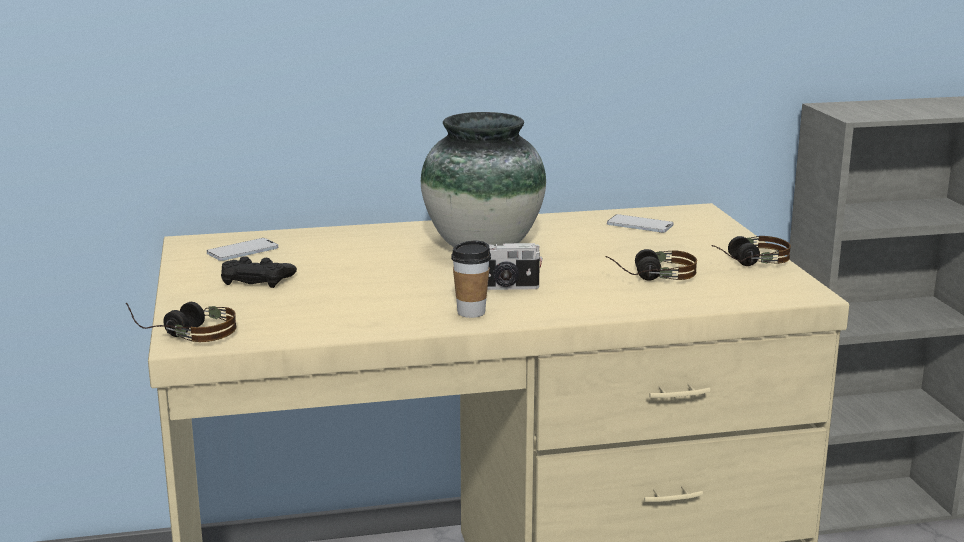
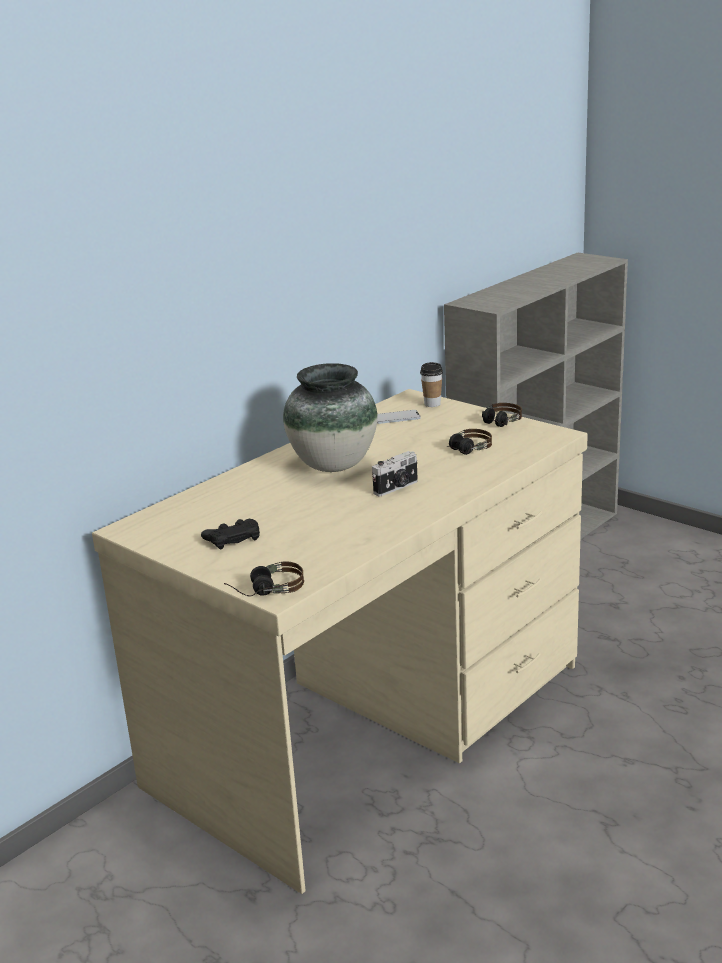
camera: 35 degrees left, 5 degrees up
phone [207,238,278,261] -> none
cup [451,241,491,318] -> cup moved to [420,362,443,407]

